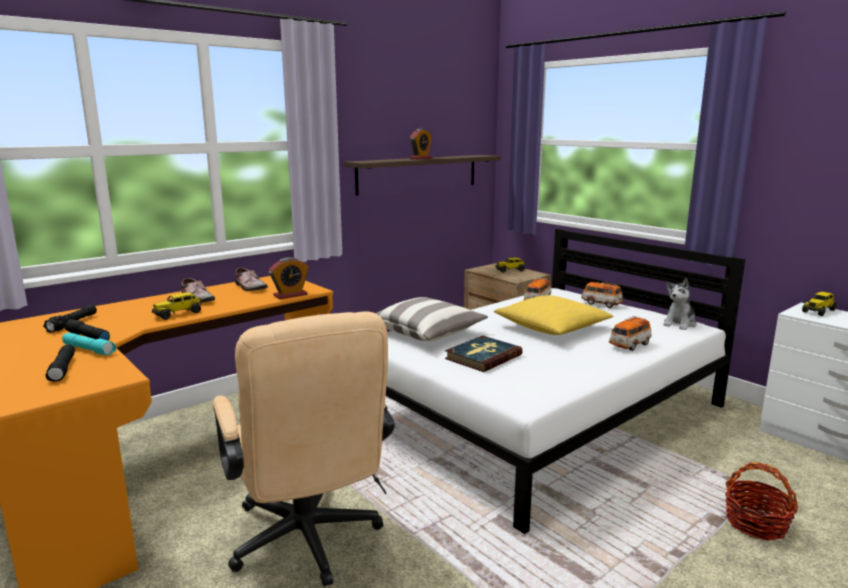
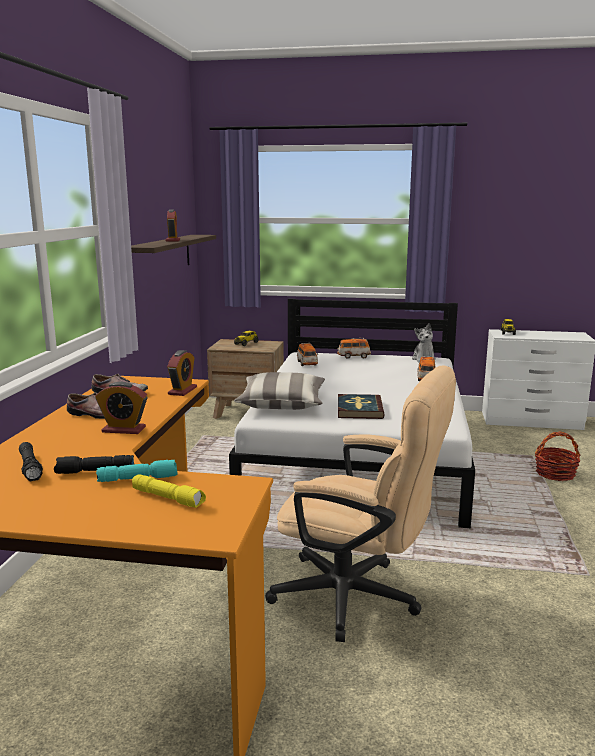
camera: 40 degrees left, 0 degrees up
black flashlight [46,344,75,381] -> yellow flashlight [132,474,206,508]
toy truck [151,292,203,320] -> alarm clock [95,382,148,434]
yellow pillow [494,295,614,335] -> none

